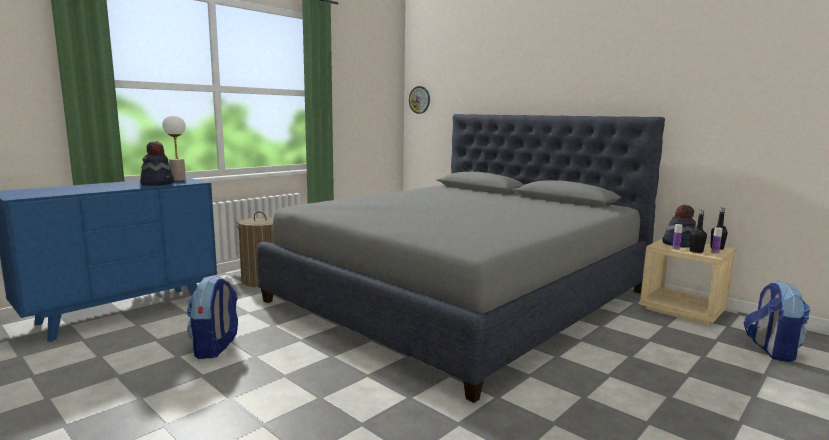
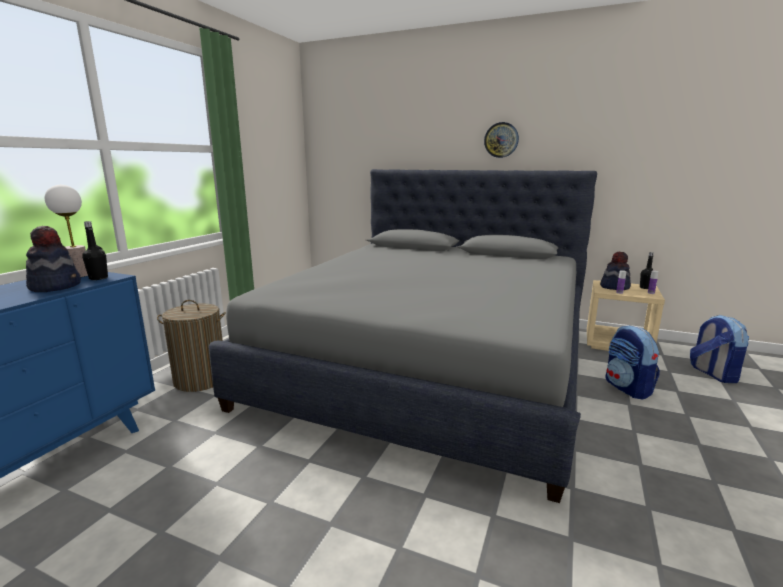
camera: 20 degrees left, 5 degrees up
backpack [187,276,238,359] -> backpack moved to [605,325,660,400]
wall clock [409,86,430,114] -> wall clock moved to [484,122,519,158]
black bottle [690,210,707,253] -> black bottle moved to [82,221,108,280]

